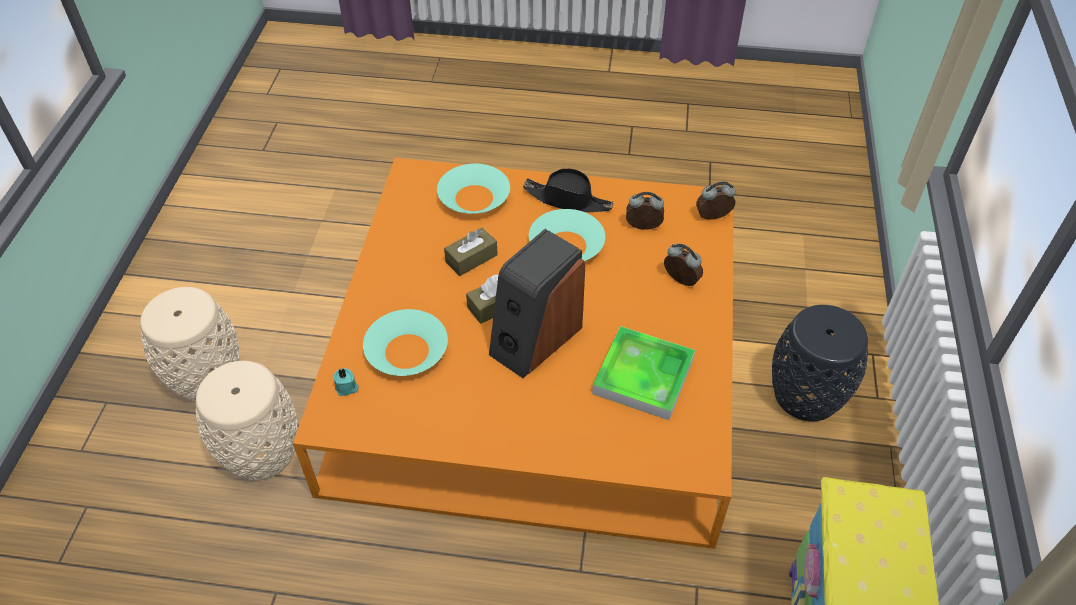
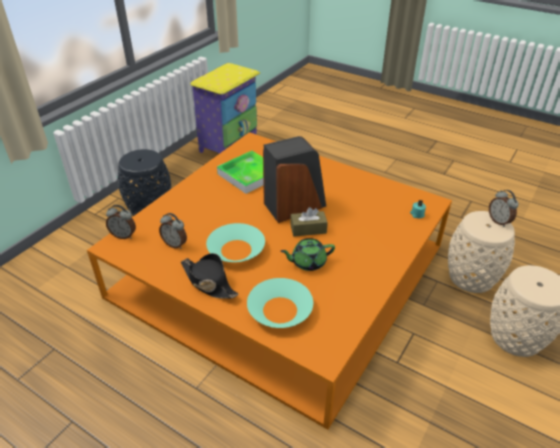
camera: 155 degrees left, 10 degrees down
turquoise bowl [363,309,448,376] -> none
brown tissue box [444,228,498,276] -> green teapot [280,238,335,271]
alarm clock [664,244,703,286] -> alarm clock moved to [489,190,519,227]

